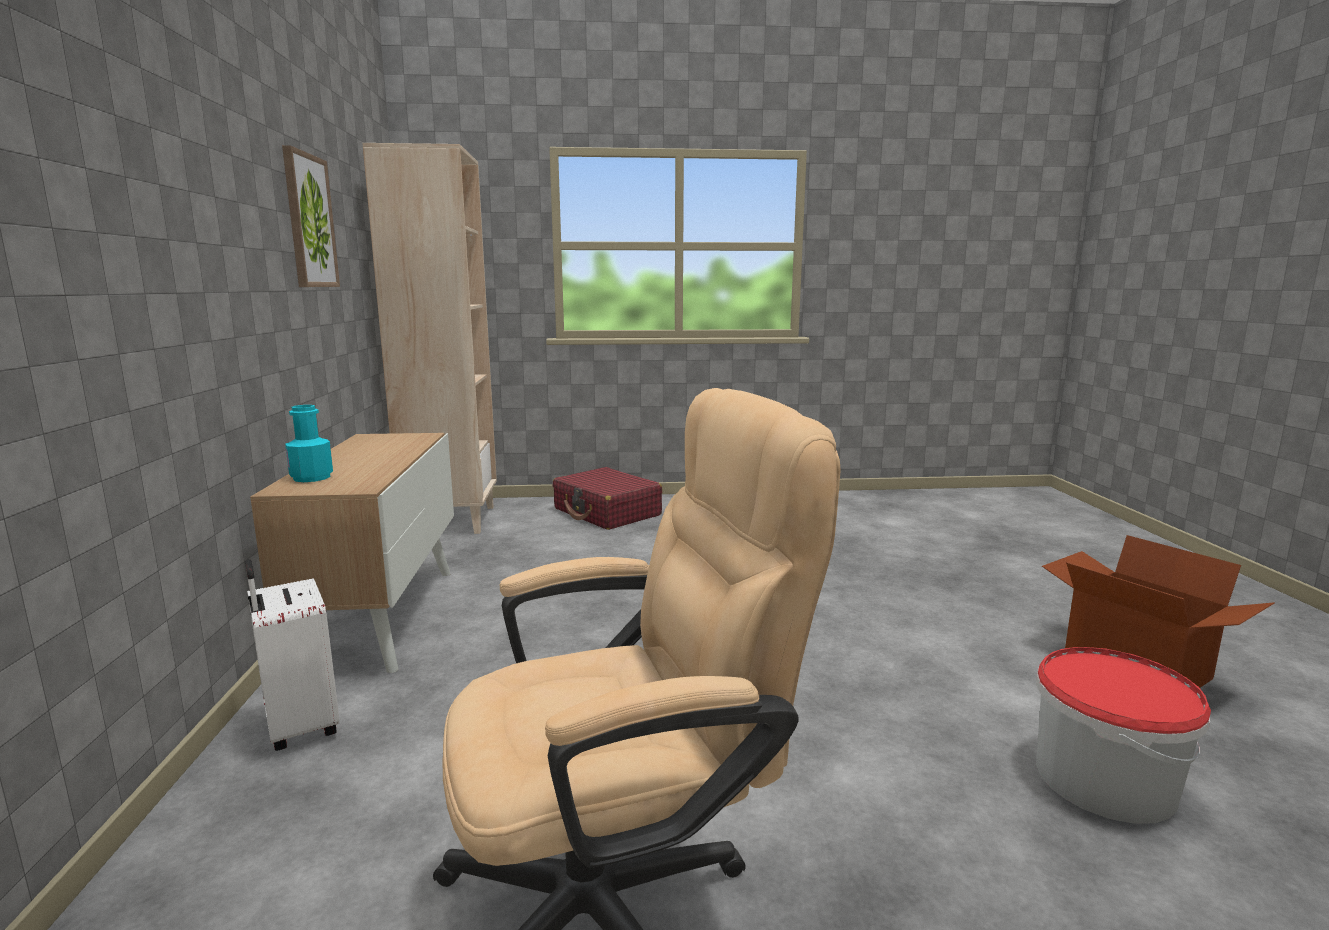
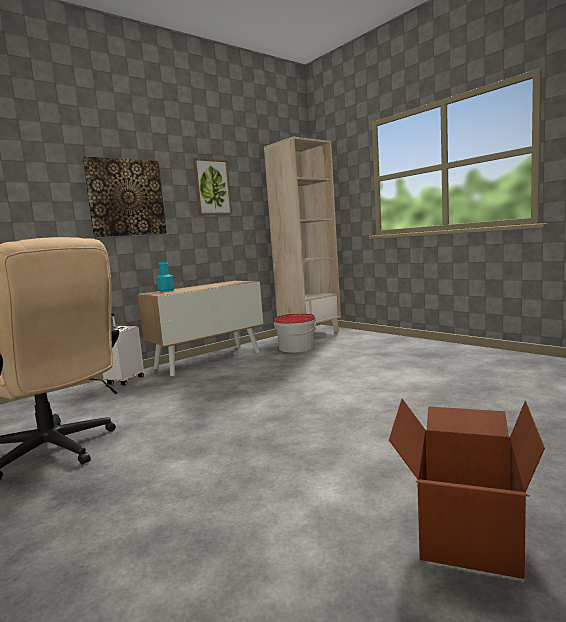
camera: 55 degrees right, 5 degrees down
red suitcase [553,467,662,530] -> none
bucket [1036,647,1211,824] -> bucket moved to [274,313,316,353]
none -> picture [82,157,167,237]

